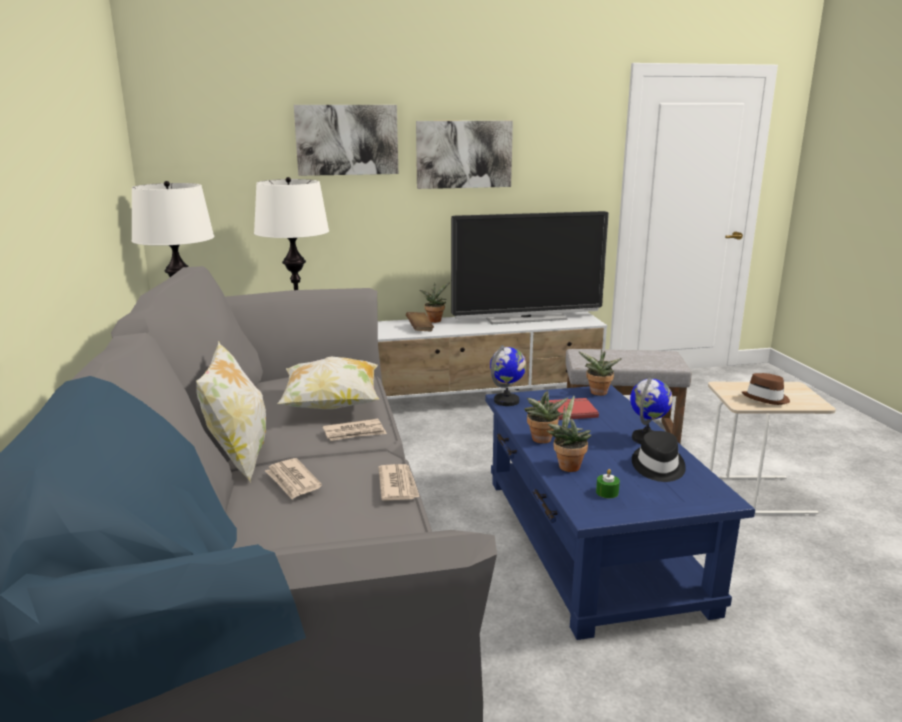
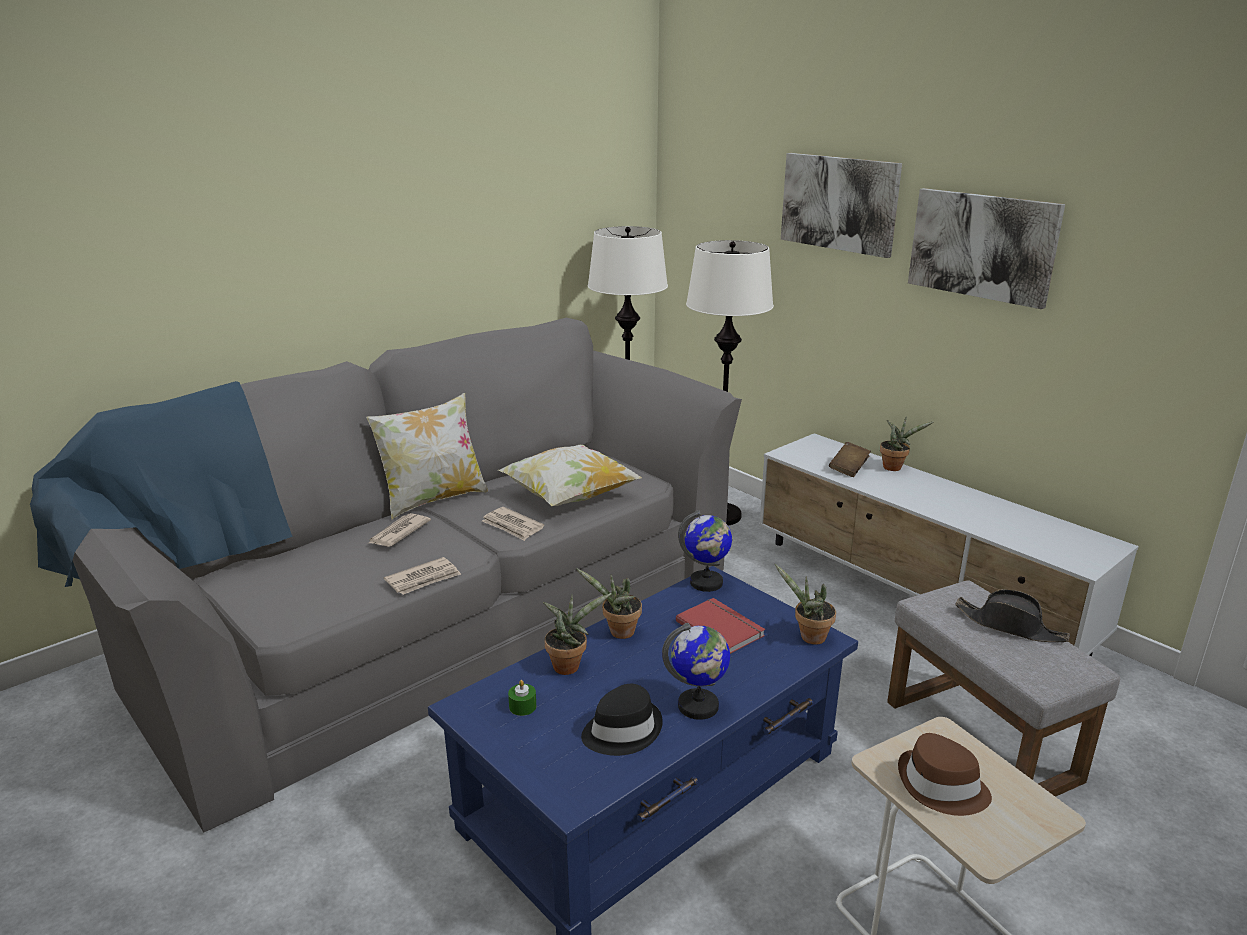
camera: 60 degrees right, 5 degrees up
television [451,211,609,324] -> none
none -> black hat [955,589,1070,642]

